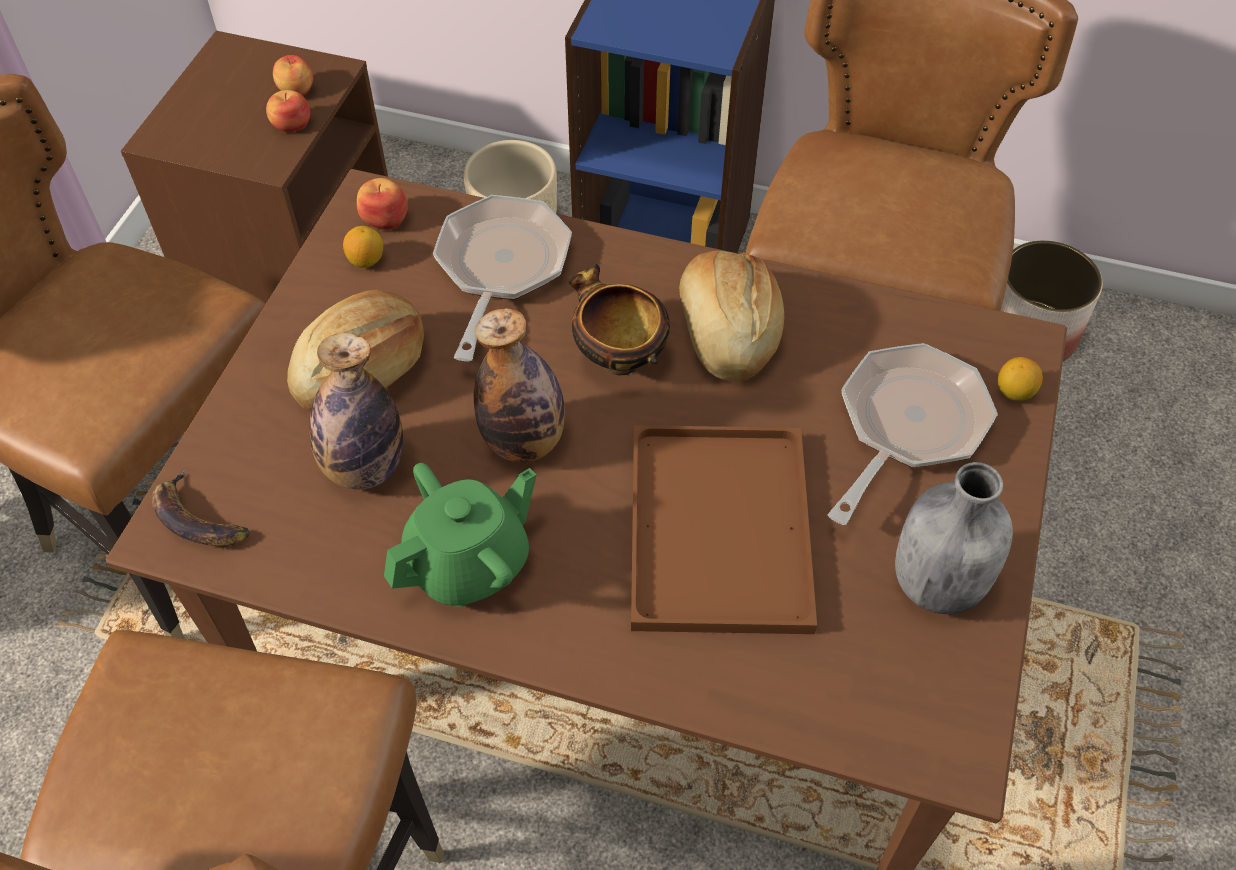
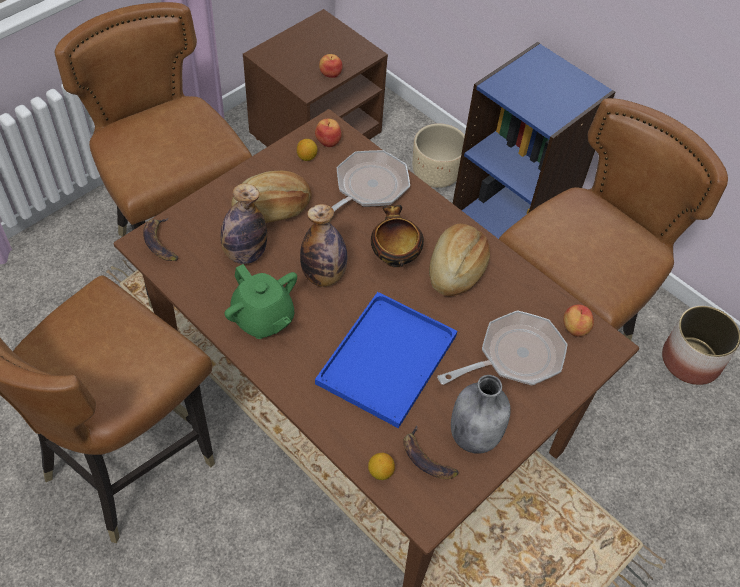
camera: 25 degrees right, 0 degrees up
apple [273,55,313,96] -> apple moved to [563,305,594,337]
green teapot [384,463,536,607] -> green teapot turned 60 degrees clockwise [224,264,297,339]
brown tray [631,425,817,634] -> blue tray [315,292,457,429]
lemon [998,357,1043,401] -> lemon moved to [368,453,395,480]
none -> banana [403,426,459,479]

